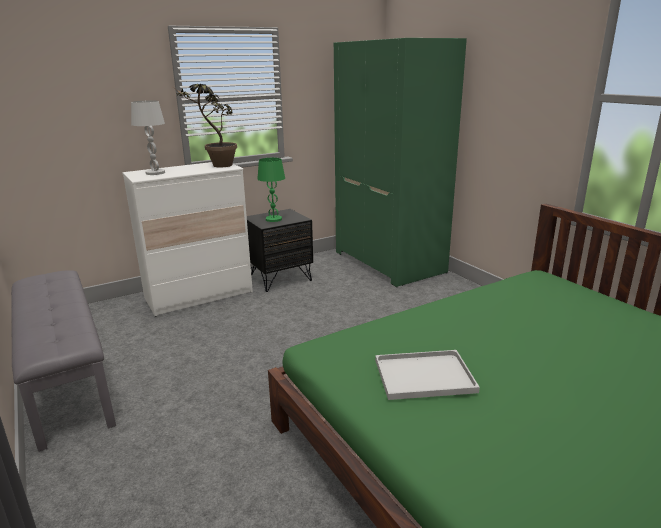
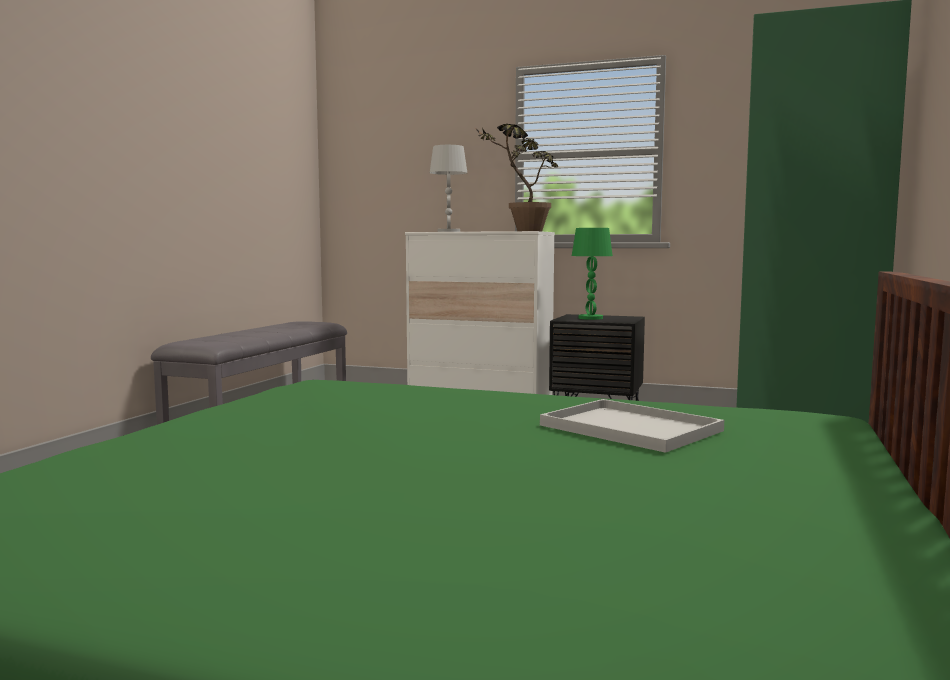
camera: 50 degrees right, 15 degrees down
white tray [375,350,480,400] -> white tray moved to [540,399,724,453]

